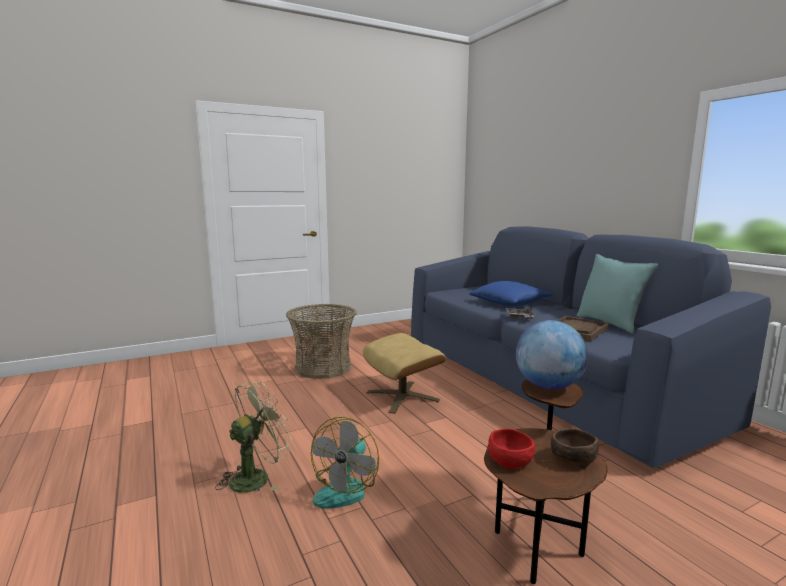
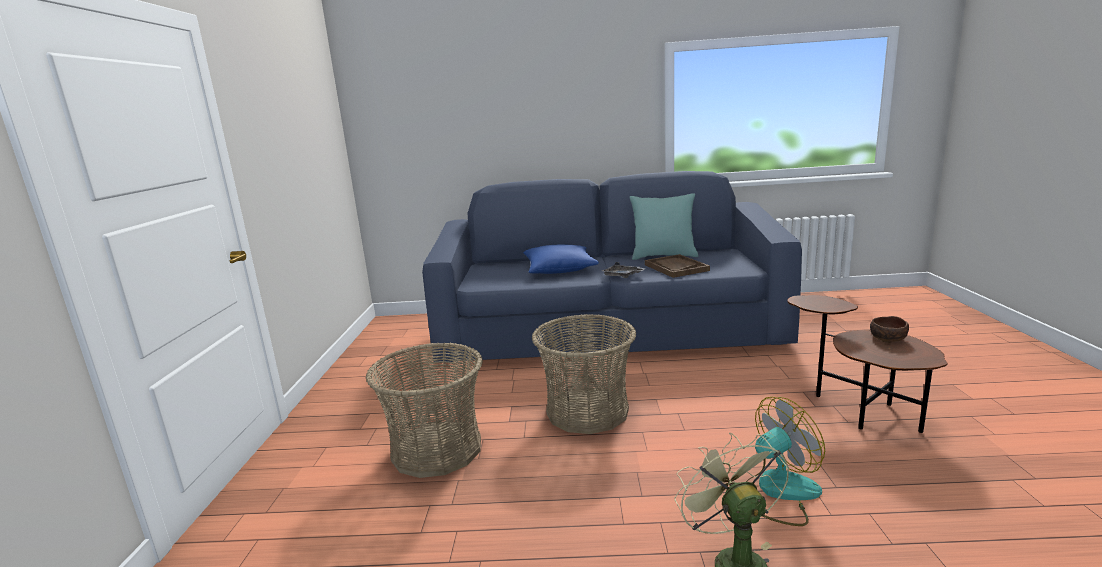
camera: 60 degrees left, 5 degrees up
fan [311,417,379,509] -> fan turned 75 degrees counterclockwise [746,397,825,526]
beige ottoman [363,333,446,414] -> basket [532,314,636,434]
red bowl [488,428,535,469] -> none
globe [516,320,588,389] -> none

